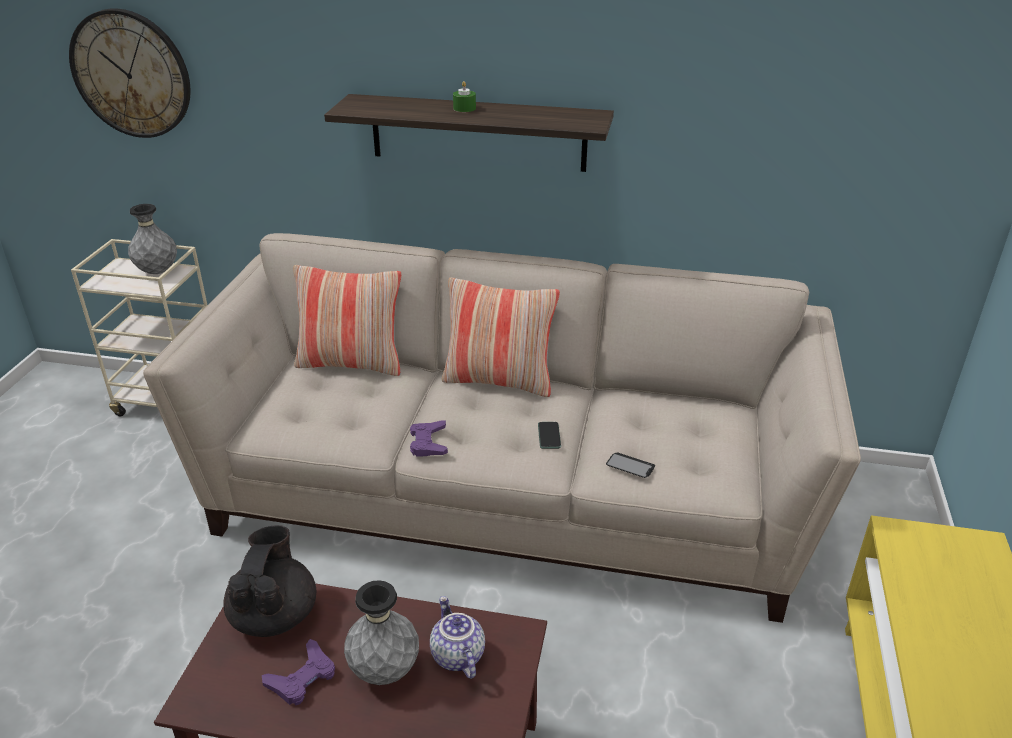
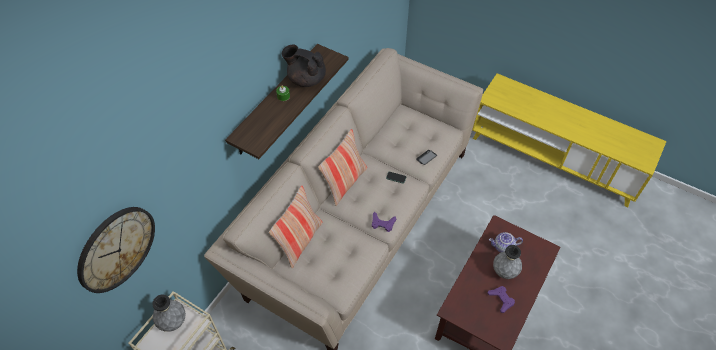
camera: 70 degrees left, 20 degrees up
black teapot [223,525,316,637] -> black teapot moved to [282,44,326,87]

